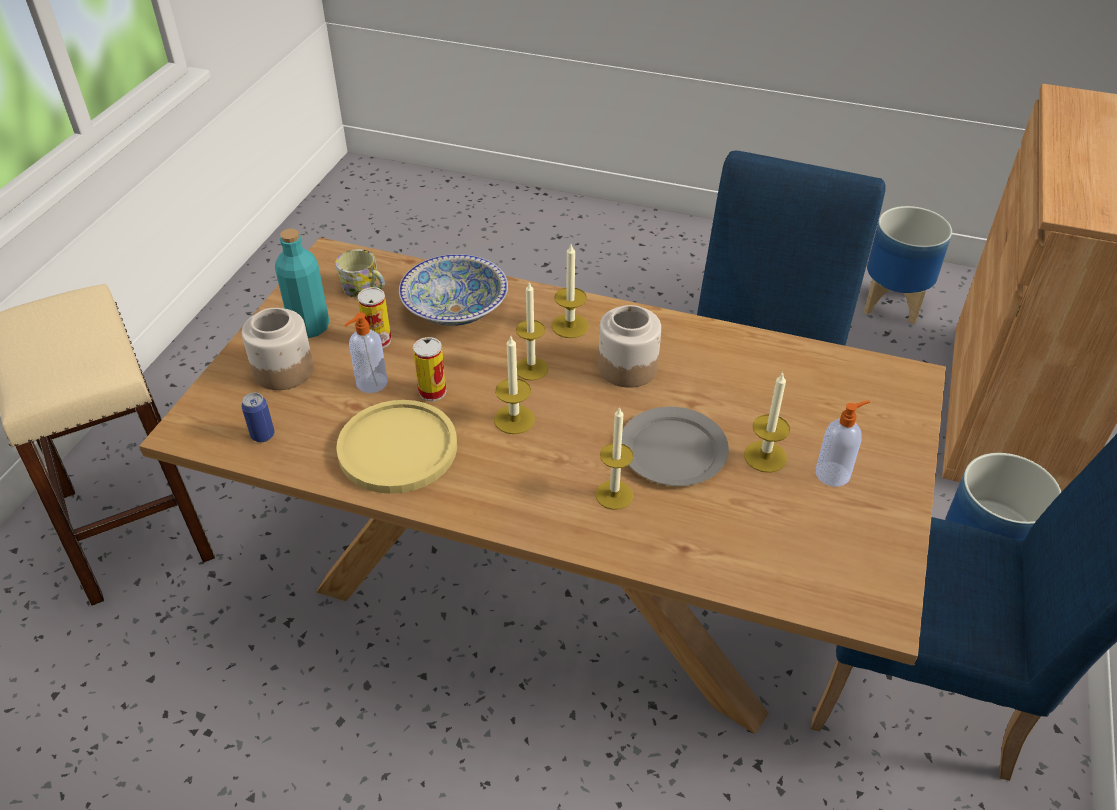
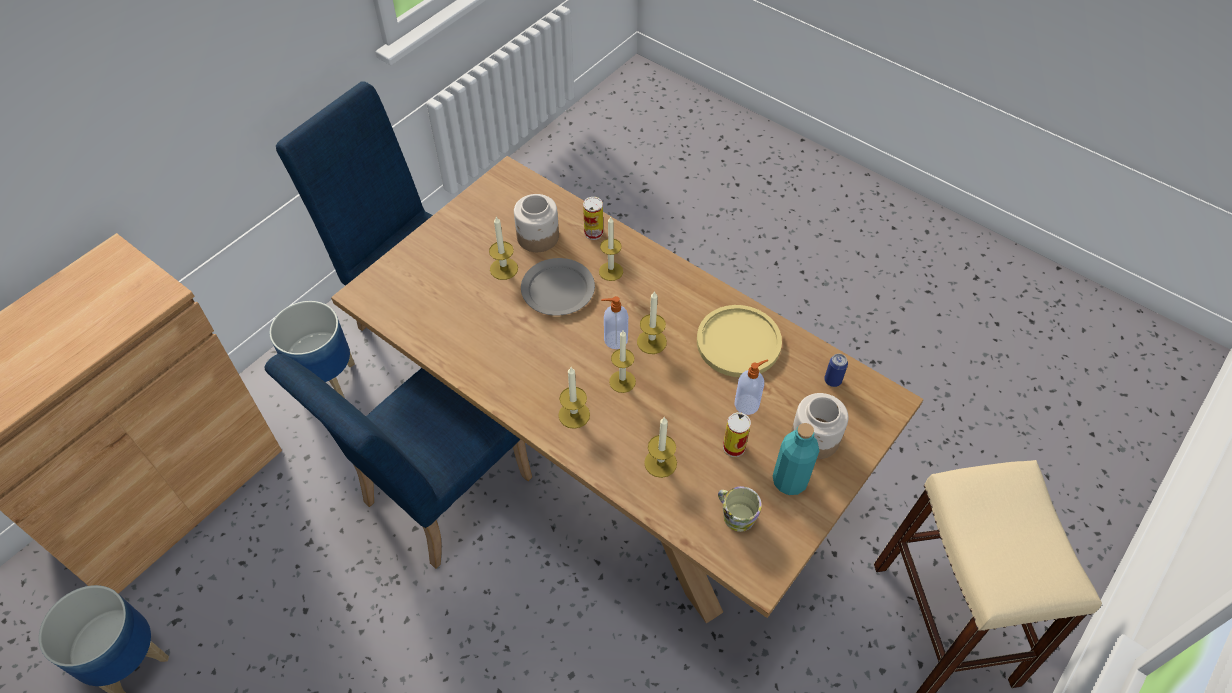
camera: 160 degrees left, 10 degrees up
bowl [399,254,508,326] -> candle [644,417,677,478]
can [413,337,446,401] -> can moved to [583,197,603,240]
jar [598,305,661,388] -> jar moved to [514,194,559,252]
soap dispenser [816,400,870,487] -> soap dispenser moved to [601,296,628,349]

